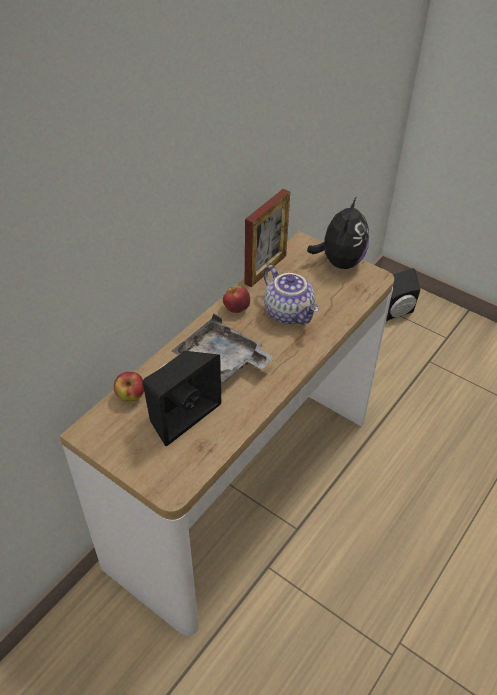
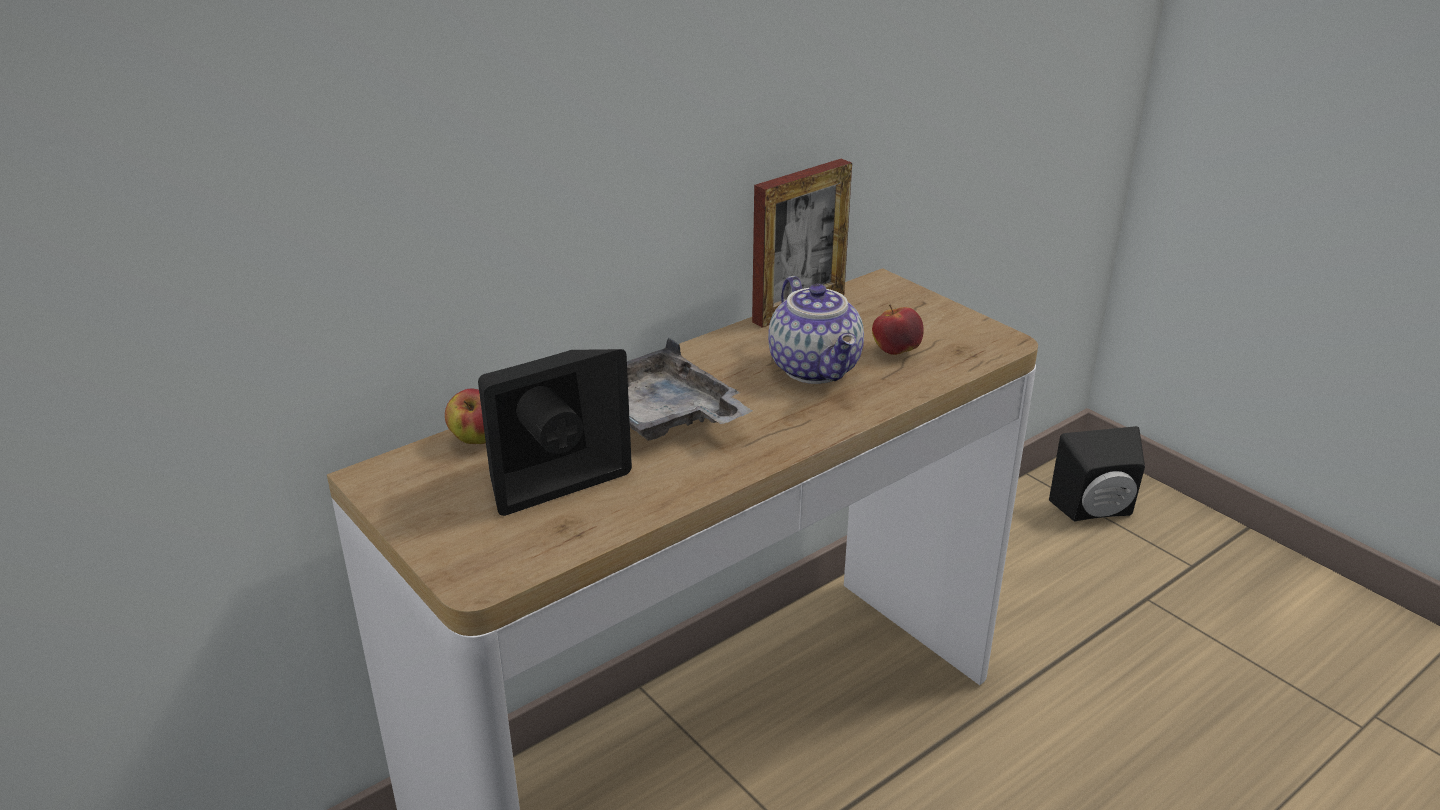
camera: 15 degrees right, 15 degrees down
apple [223,286,250,313] -> apple moved to [872,304,924,355]
plush toy [307,196,369,269] -> none

